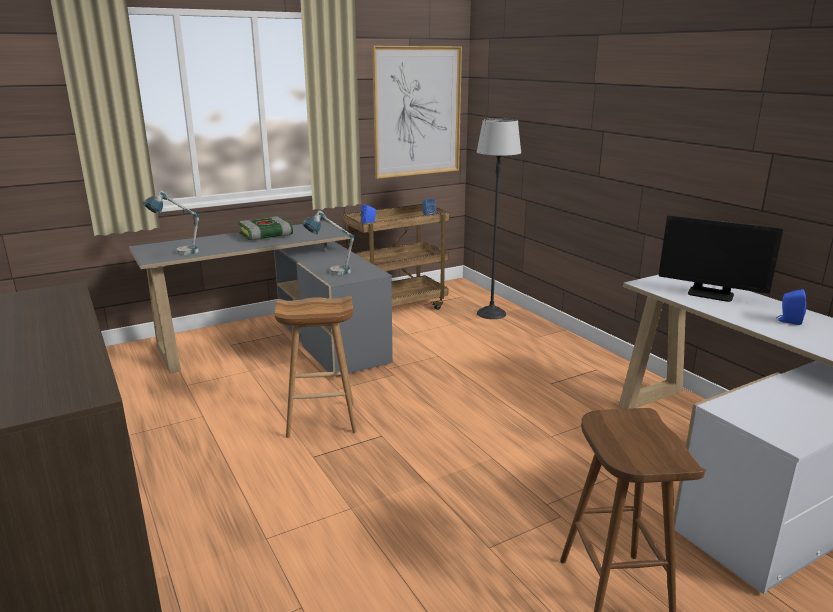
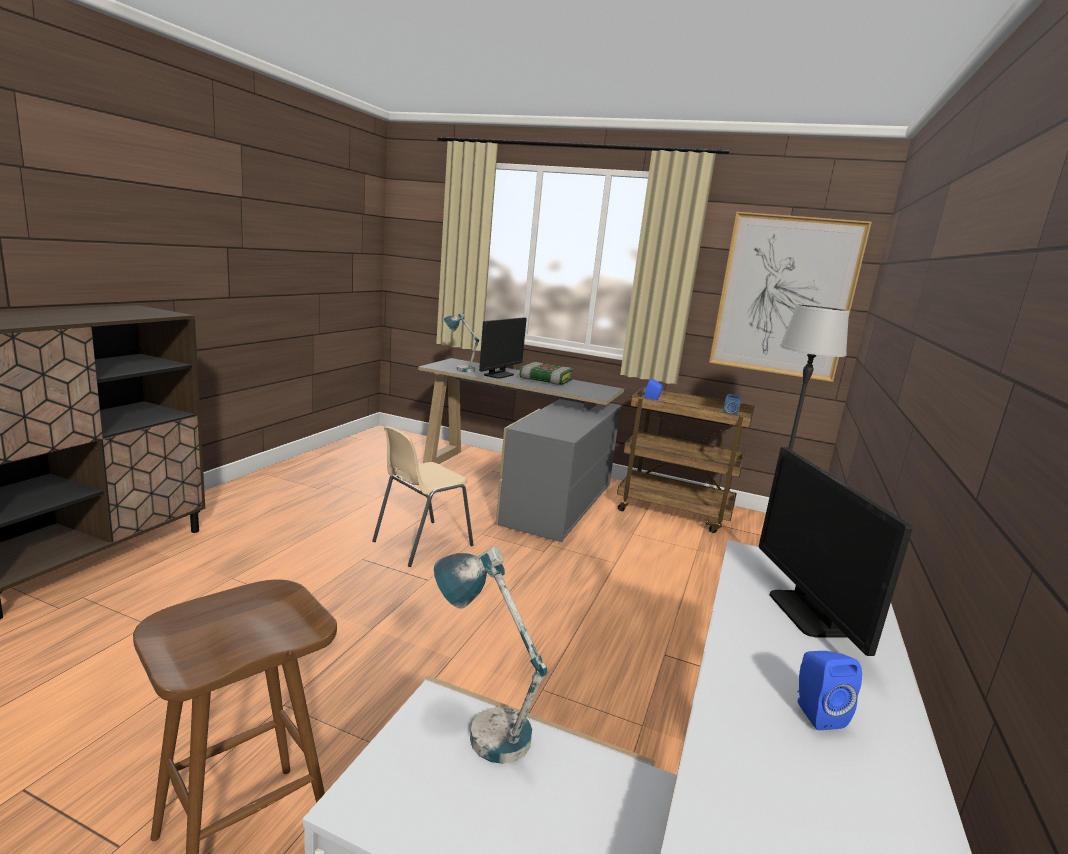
camera: 50 degrees right, 5 degrees down
brown stool [274,296,357,438] -> beige chair [372,426,474,567]
table lamp [302,210,355,275] -> table lamp moved to [434,547,548,764]
none -> monitor [479,317,527,379]

